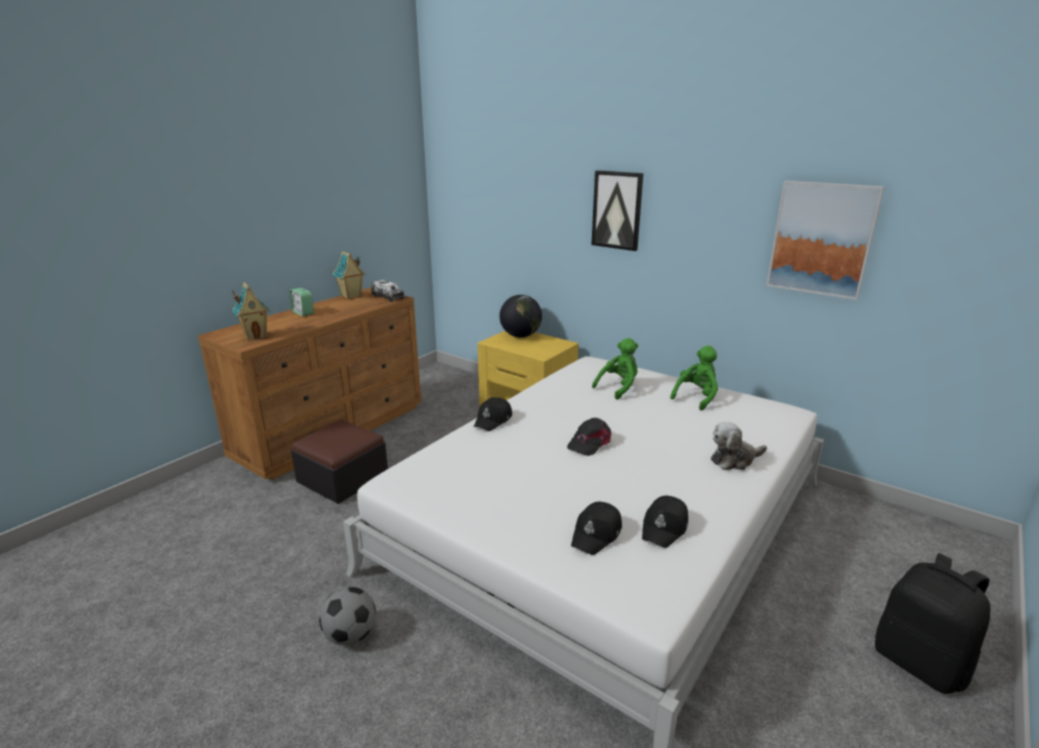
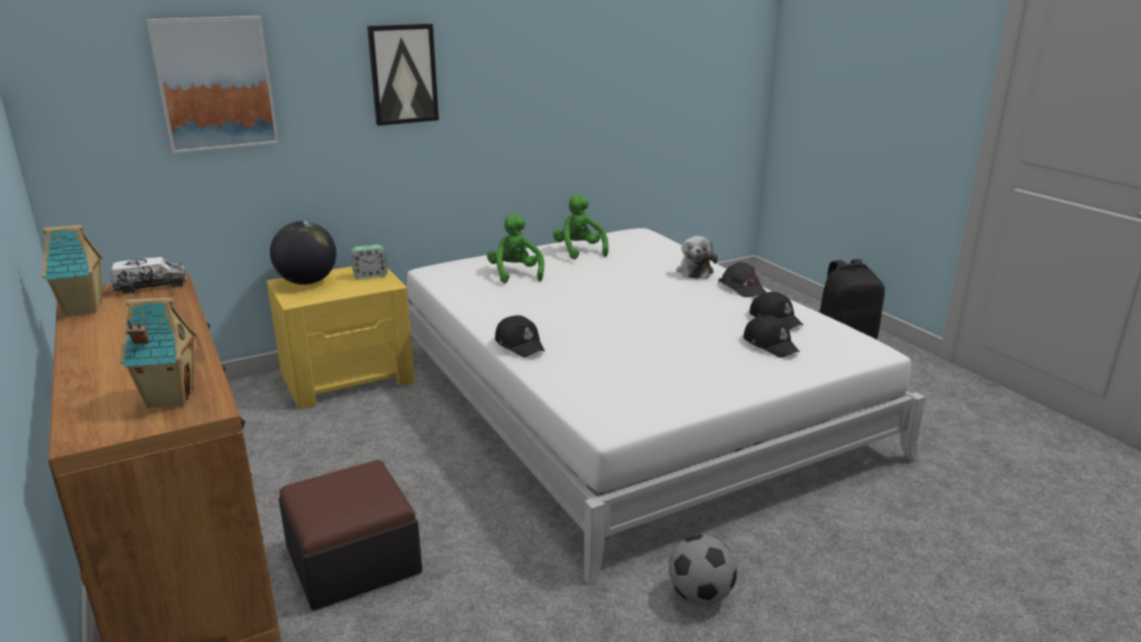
camera: 65 degrees left, 0 degrees up
alarm clock [289,288,314,316] -> alarm clock moved to [351,244,387,279]
black cap [567,418,611,456] -> black cap moved to [719,262,767,297]
picture [766,181,884,300] -> picture moved to [147,16,279,153]

